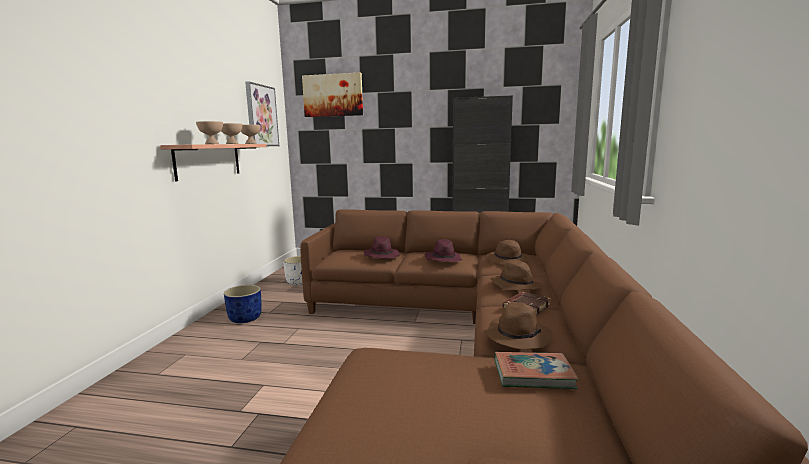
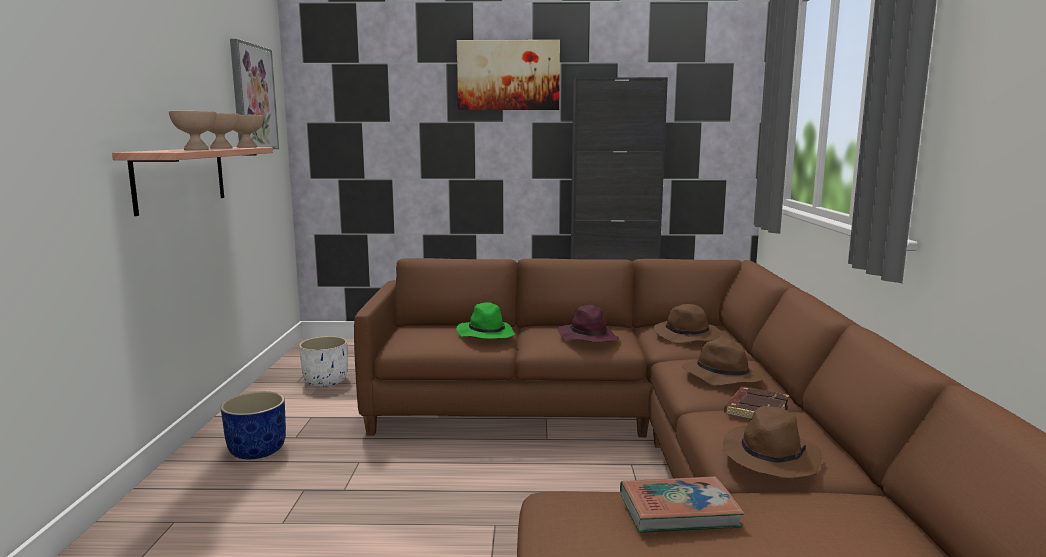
camera: 10 degrees left, 0 degrees up
picture [302,72,363,117] -> picture moved to [457,40,560,110]
purple hat [364,236,399,258] -> green hat [456,302,515,339]
book [494,352,579,389] -> book moved to [620,476,744,533]

